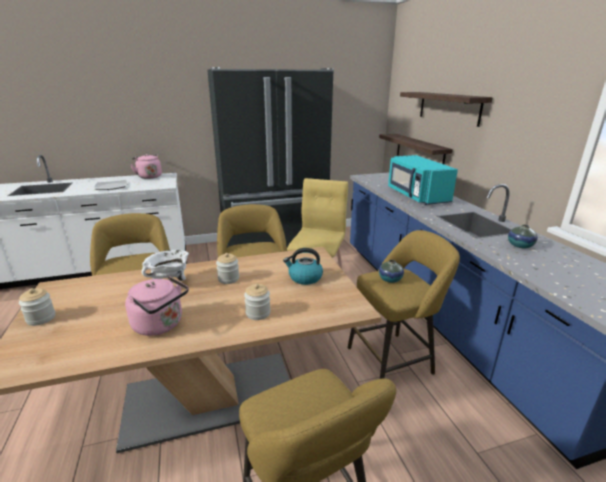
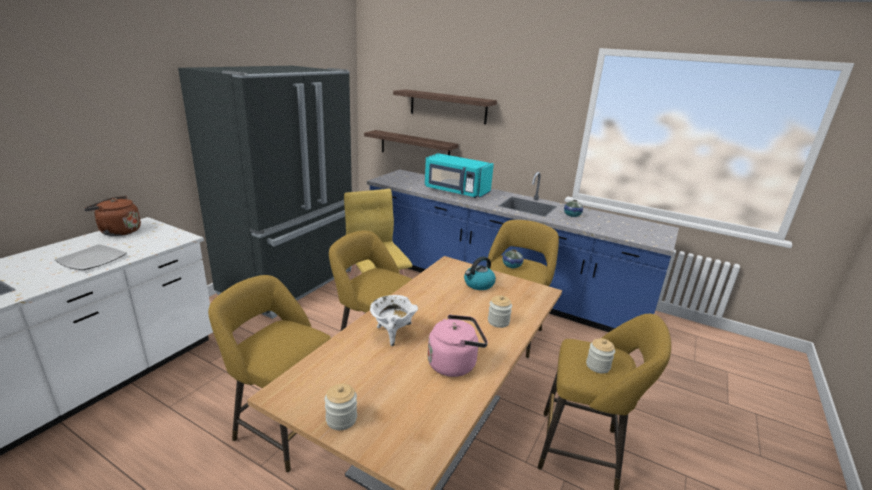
camera: 45 degrees left, 0 degrees up
pink kettle [131,154,162,179] -> brown kettle [84,196,141,236]
jar [216,253,239,284] -> jar moved to [586,338,615,374]

